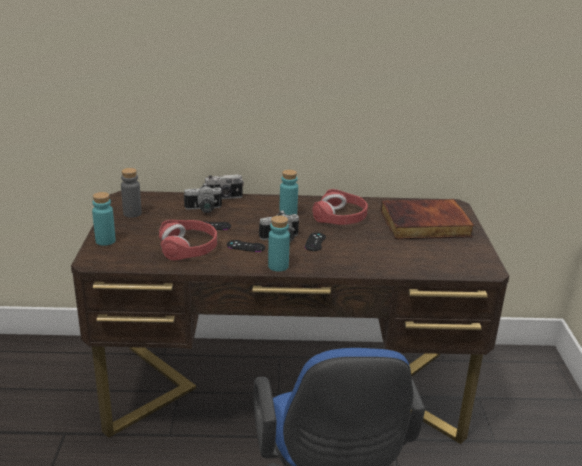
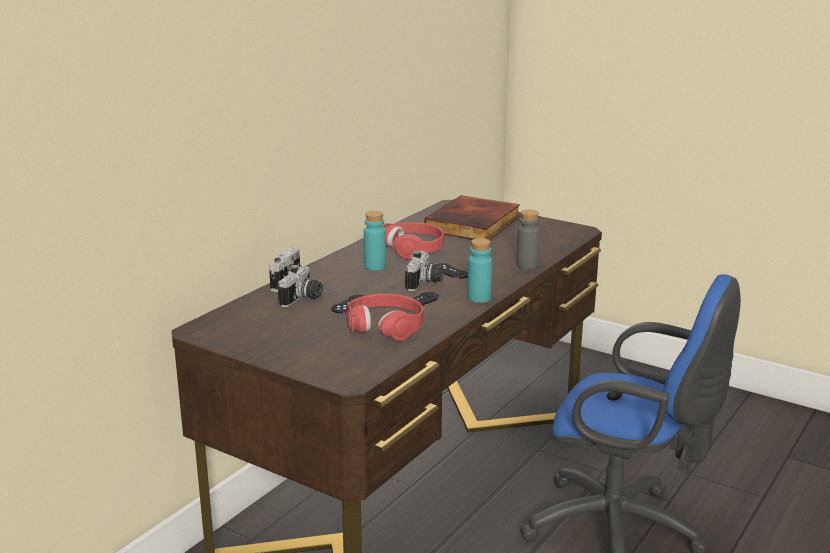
camera: 55 degrees left, 5 degrees down
turquoise bottle [92,192,116,246] -> none
grey bottle [121,168,142,218] -> grey bottle moved to [517,210,540,269]

